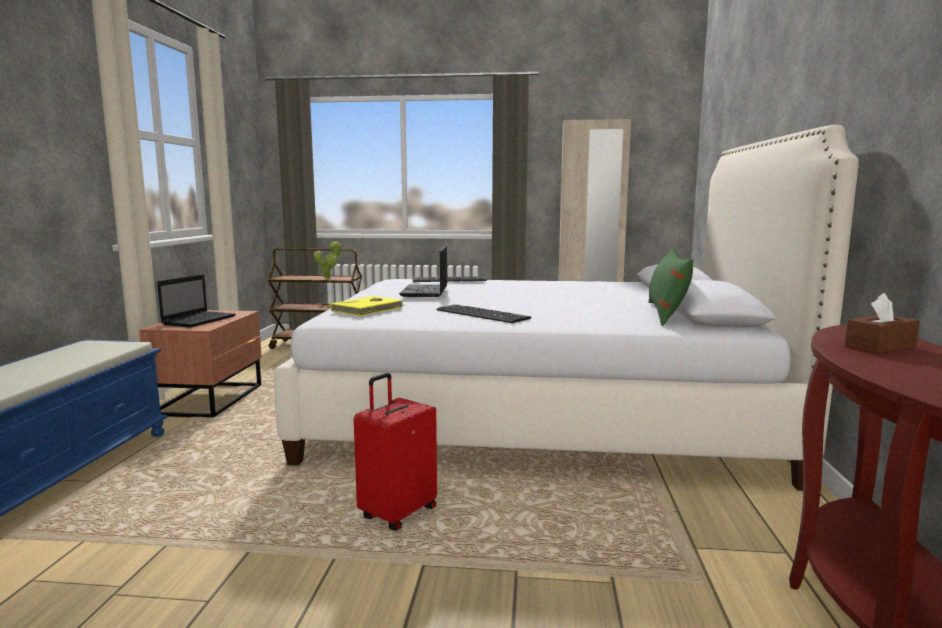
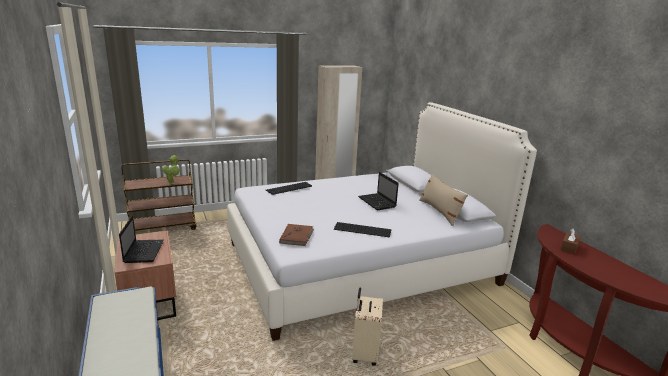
camera: 30 degrees left, 10 degrees up
yellow book [331,296,405,316] -> brown book [279,224,314,246]
red suitcase [354,373,437,531] -> beige suitcase [352,287,383,366]
laptop [399,246,447,297] -> laptop moved to [358,172,399,210]
green pillow [648,249,693,326] -> beige pillow [419,173,468,226]

